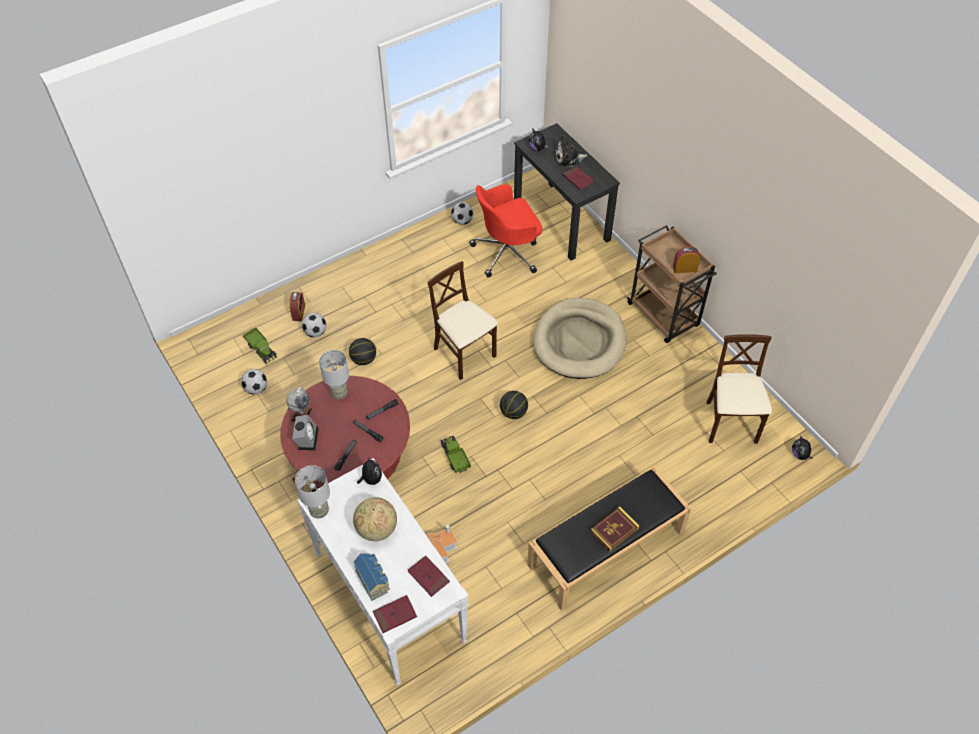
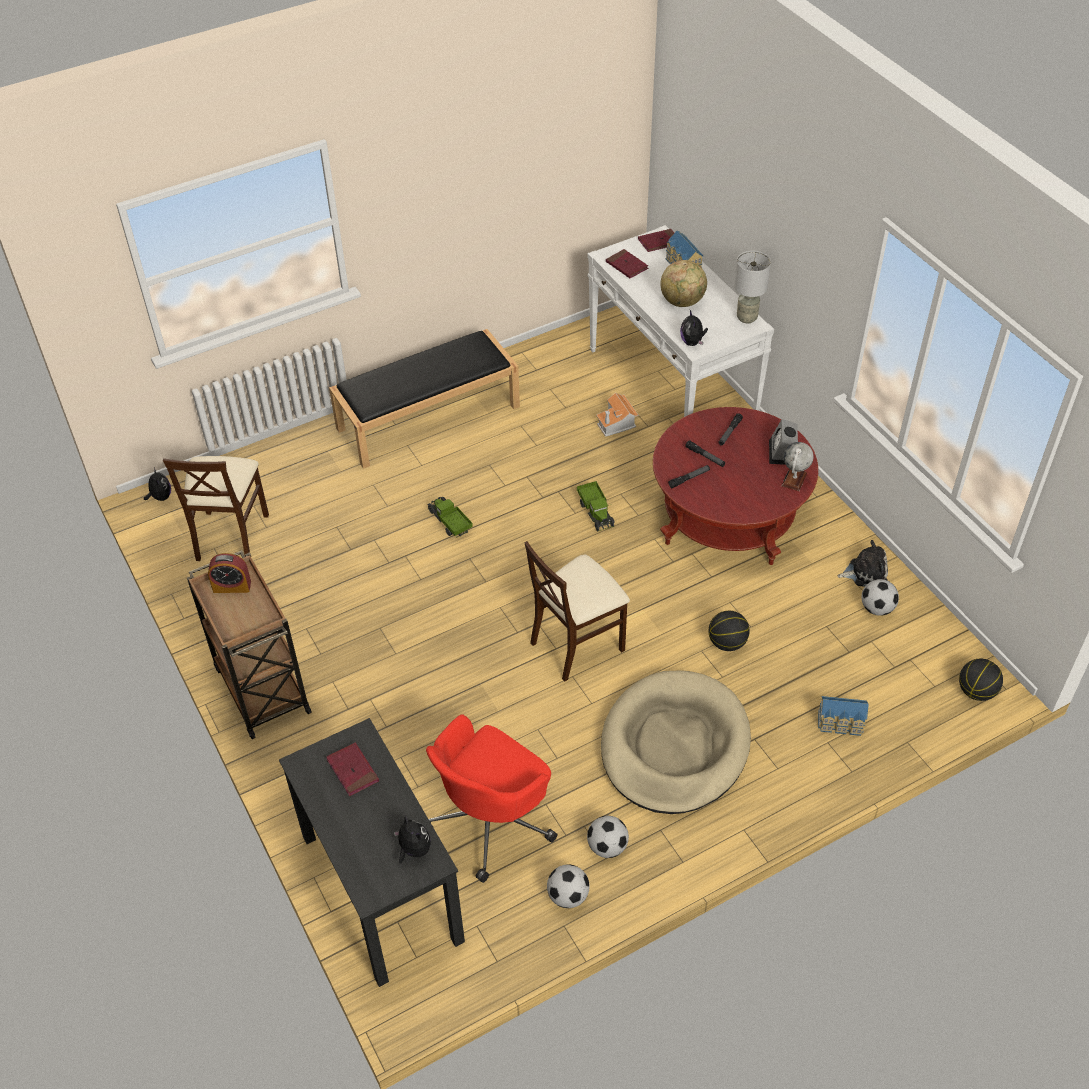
camera: 175 degrees left, 5 degrees down
toy truck [243,328,277,364] -> toy truck moved to [427,497,473,538]
alarm clock [290,292,305,321] -> toy house [818,696,869,736]
football [302,313,326,337] -> football moved to [587,816,629,858]
grey table lamp [319,350,349,399] -> none
beige chair [427,261,499,380] -> beige chair turned 90 degrees clockwise [525,541,630,682]
red office chair [469,184,542,277] -> red office chair turned 150 degrees clockwise [426,714,558,883]
basketball [500,391,528,419] -> basketball moved to [959,658,1003,701]
beige dog bed [533,298,626,379] -> beige dog bed moved to [601,670,751,814]
plush toy [555,135,588,168] -> plush toy moved to [837,540,888,587]
book [590,506,639,552] -> none

